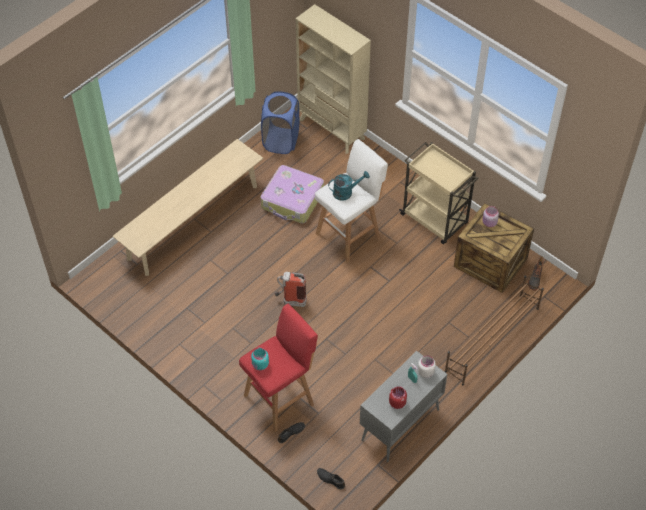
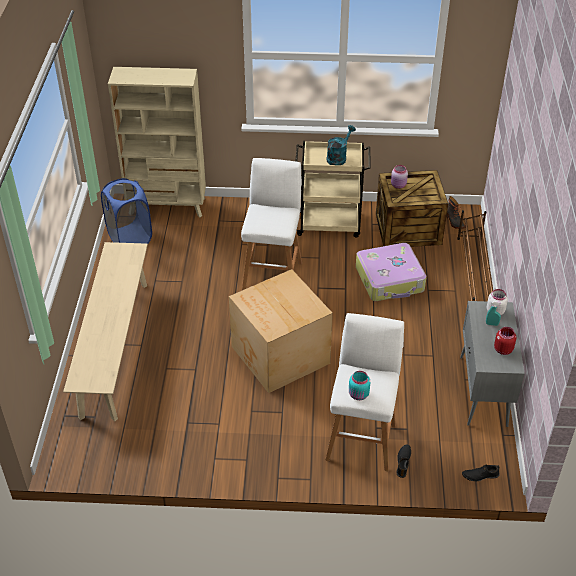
camera: 40 degrees left, 10 degrees down
red stool [239,304,318,432] -> white stool [325,313,404,471]
suitcase [261,165,324,223] -> suitcase moved to [356,243,427,301]
fire extinguisher [275,272,307,307] -> cardboard box [229,269,333,393]
turquoise watering can [328,171,370,201] -> turquoise watering can moved to [326,125,356,165]

